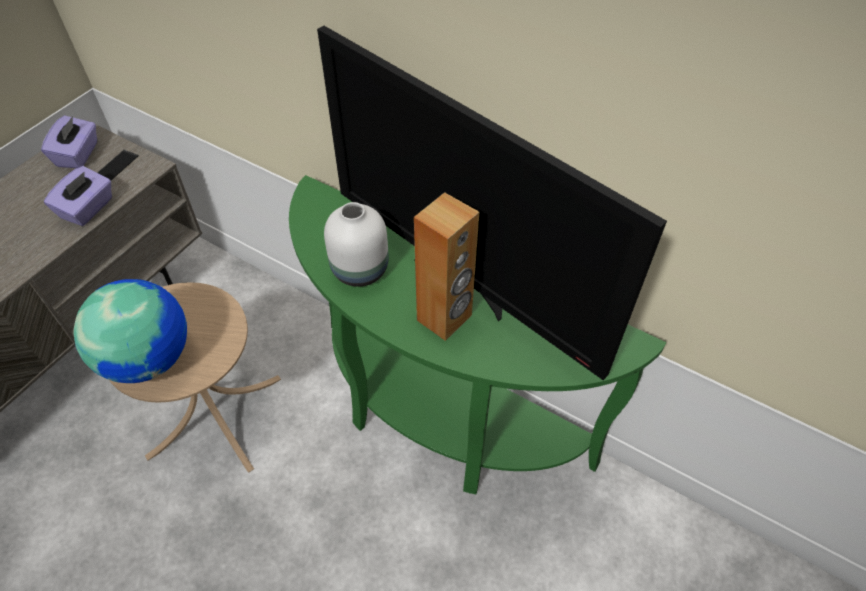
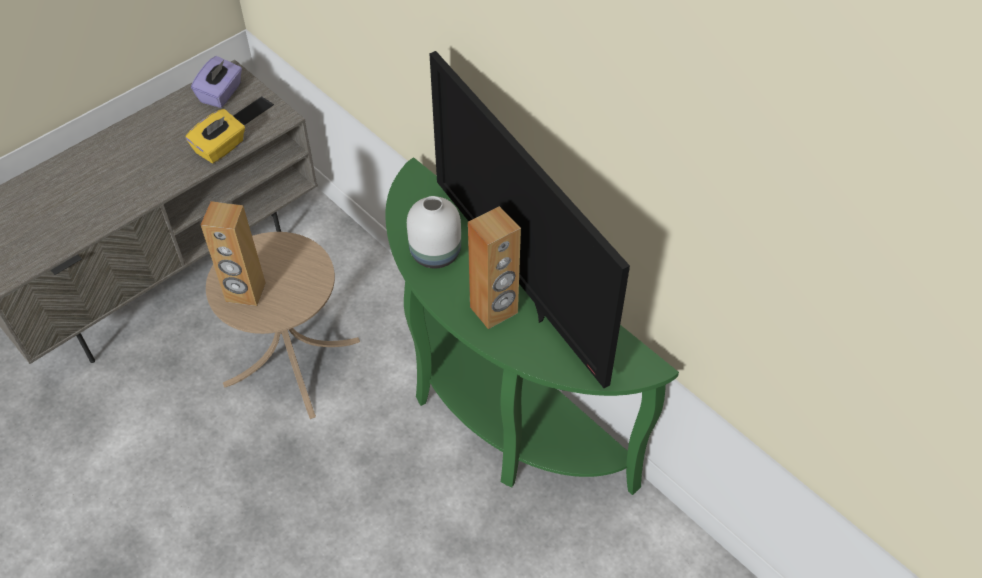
camera: 15 degrees right, 0 degrees up
purple tissue box [44,166,112,226] -> yellow tissue box [185,109,245,164]
globe [74,279,187,383] -> brown speaker [201,201,266,306]

